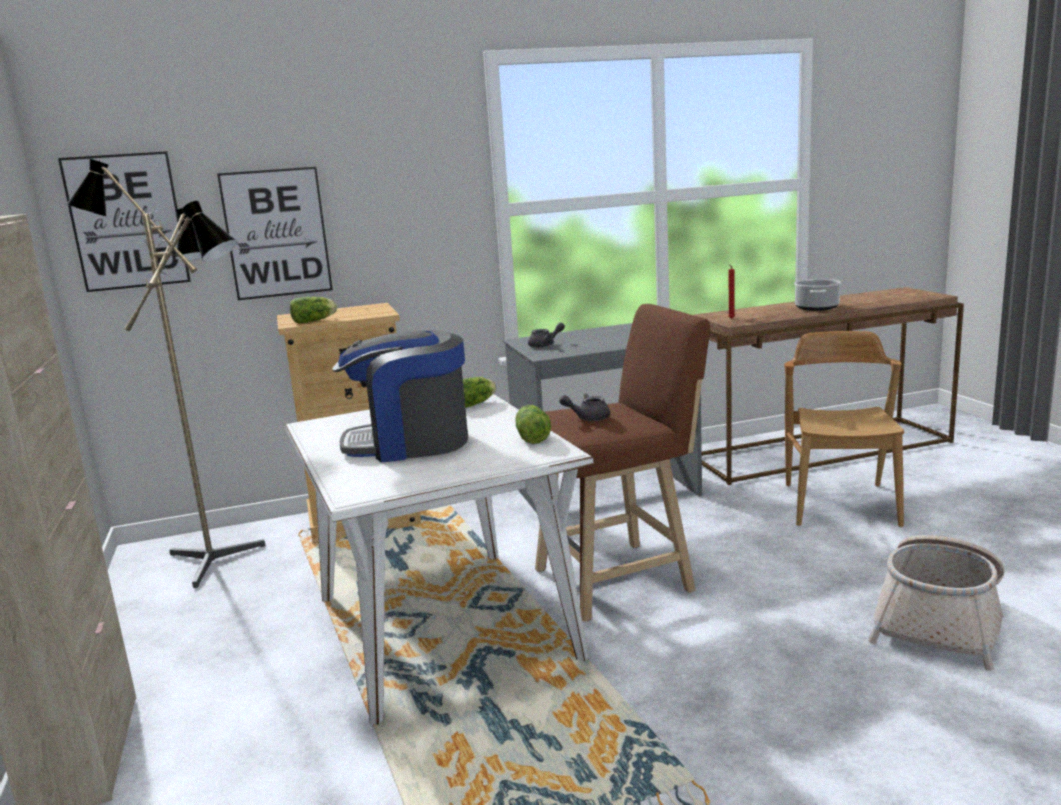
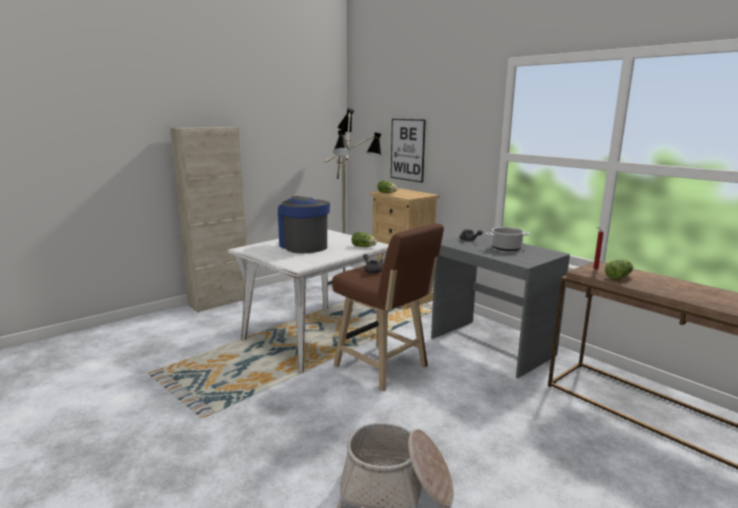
camera: 65 degrees right, 0 degrees up
picture [58,151,191,292] -> none
lettuce [515,405,551,444] -> lettuce moved to [605,260,633,280]
brown chair [784,331,904,527] -> none
cooking pot [794,279,841,311] -> cooking pot moved to [486,227,530,251]

